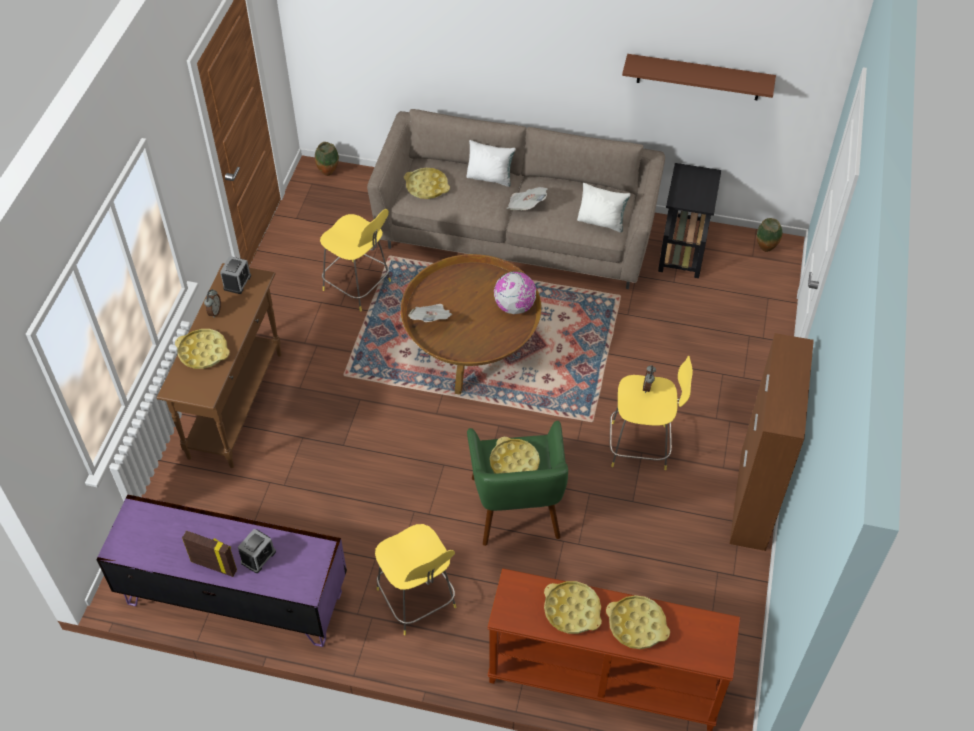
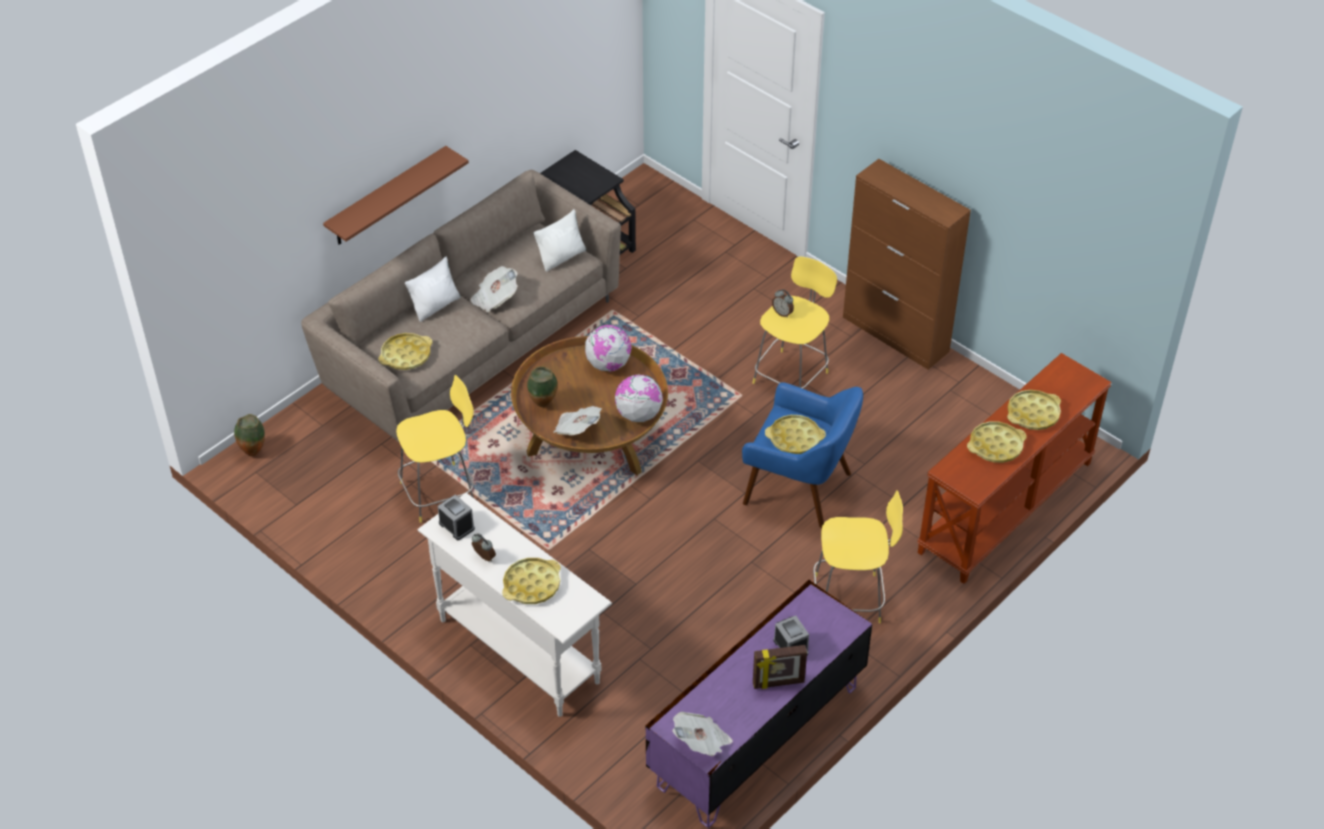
camera: 60 degrees left, 5 degrees down
brown console table [157,263,281,468] -> white console table [418,493,612,717]
picture frame [182,531,237,577] -> picture frame turned 150 degrees counterclockwise [753,645,807,689]
green armchair [467,421,568,546] -> blue armchair [742,382,863,528]
brown shelf [622,54,776,100] -> brown shelf moved to [323,146,469,245]
vase [757,218,782,252] -> vase moved to [527,366,558,407]
none -> globe [615,374,663,422]
none -> newspaper [672,712,733,756]

